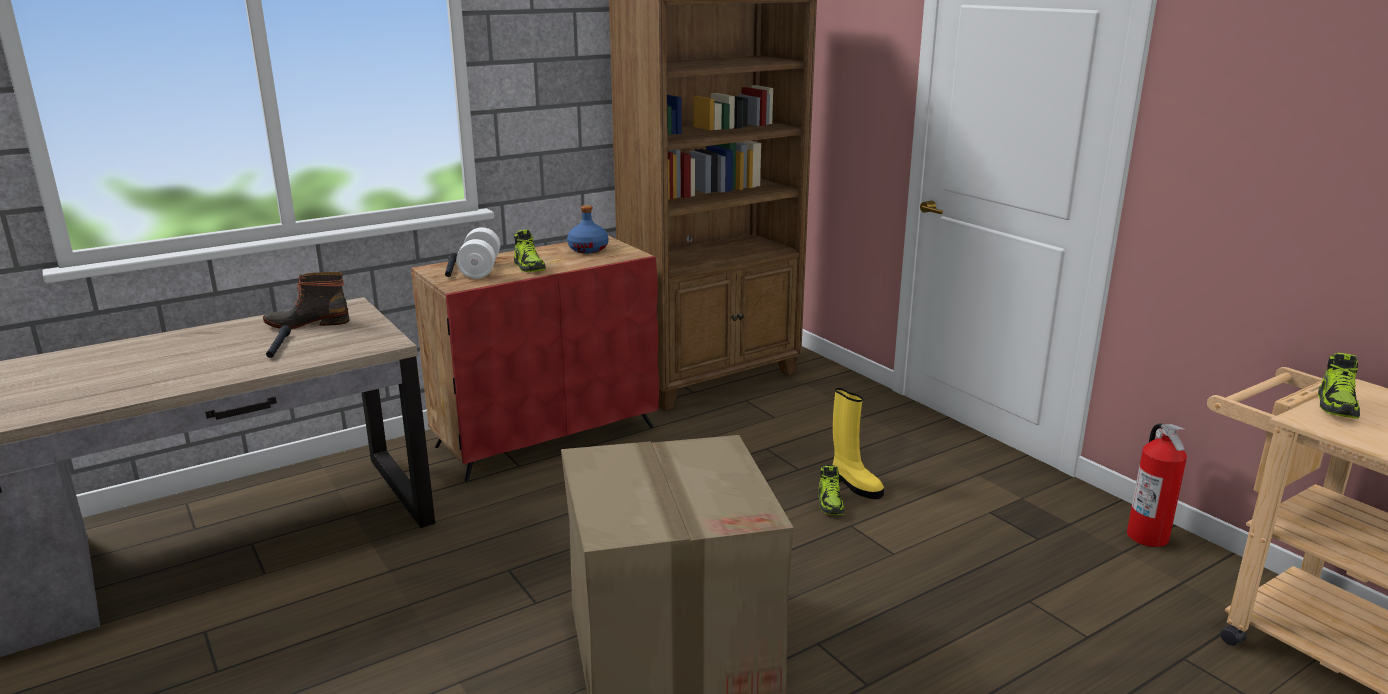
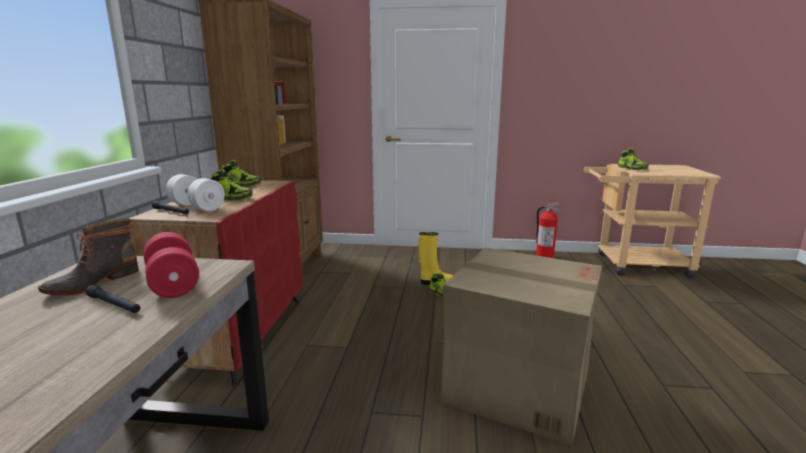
camera: 50 degrees left, 5 degrees down
blue bottle [567,205,608,253] -> shoe [222,160,261,187]
none -> red dumbbell [143,232,199,298]

